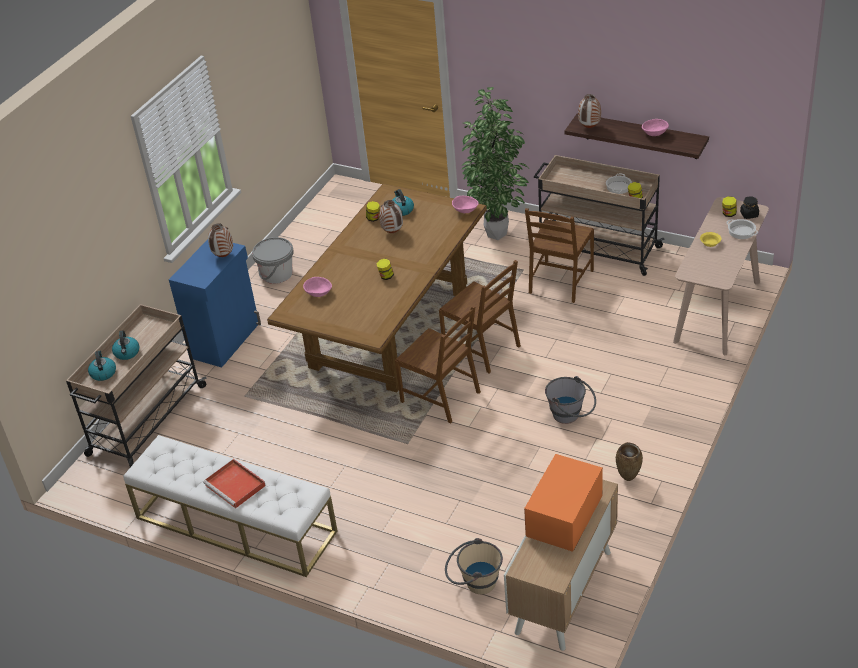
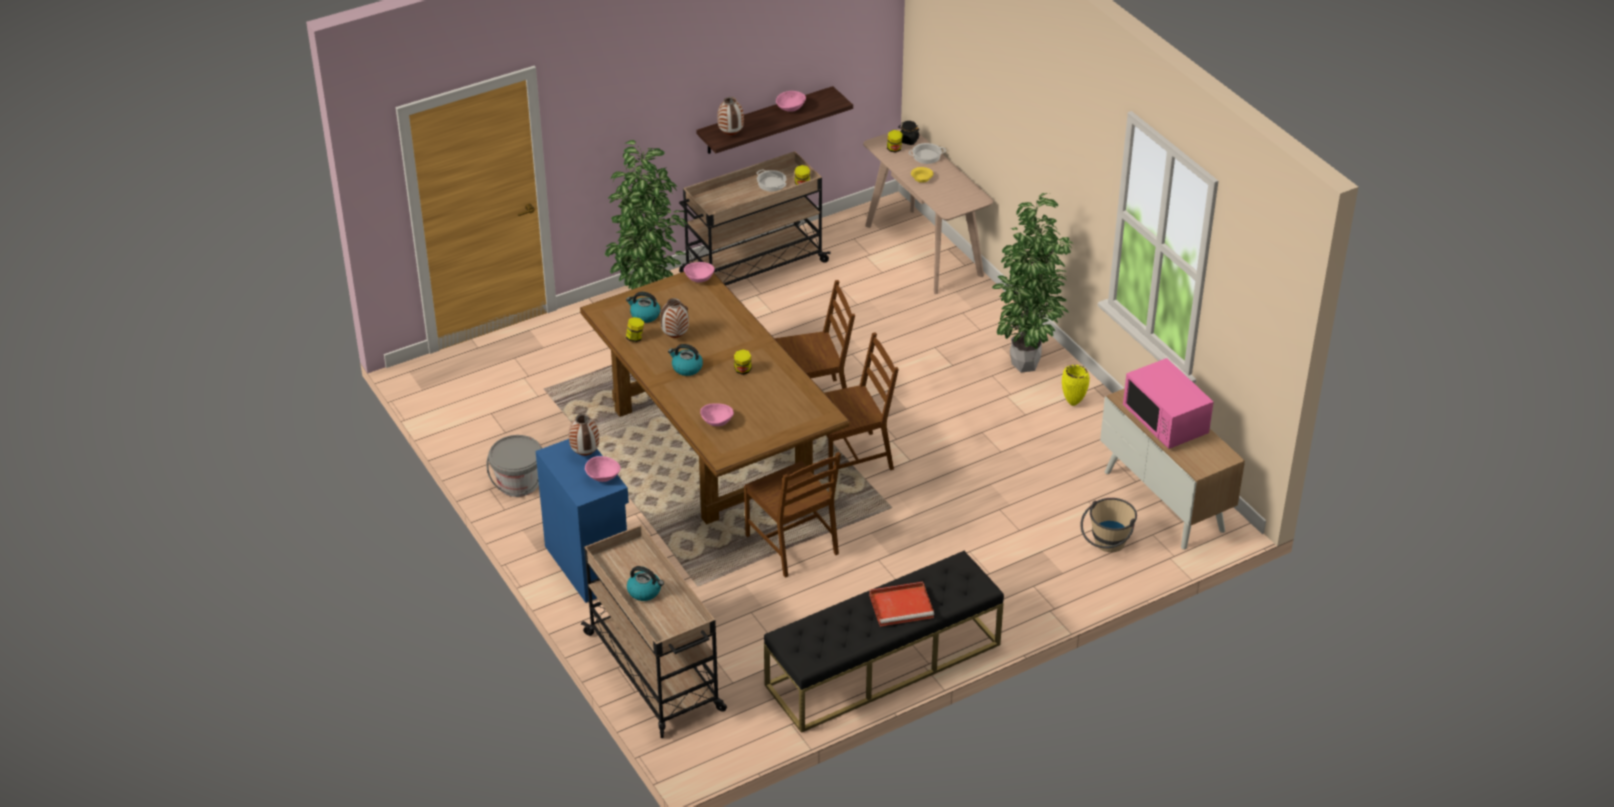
camera: 60 degrees left, 0 degrees up
kettle [88,351,116,381] -> kettle moved to [668,344,703,376]
white bench [123,435,337,577] -> black bench [764,551,1004,733]
orange microwave [524,454,603,552] -> pink microwave [1123,358,1214,449]
brown chair [525,208,594,303] -> brown chair moved to [744,452,841,578]
grey bucket [545,376,596,424] -> none
brown vase [616,442,643,481] -> yellow vase [1062,365,1090,406]
none -> pink bowl [585,456,621,482]
none -> potted plant [992,193,1073,373]

